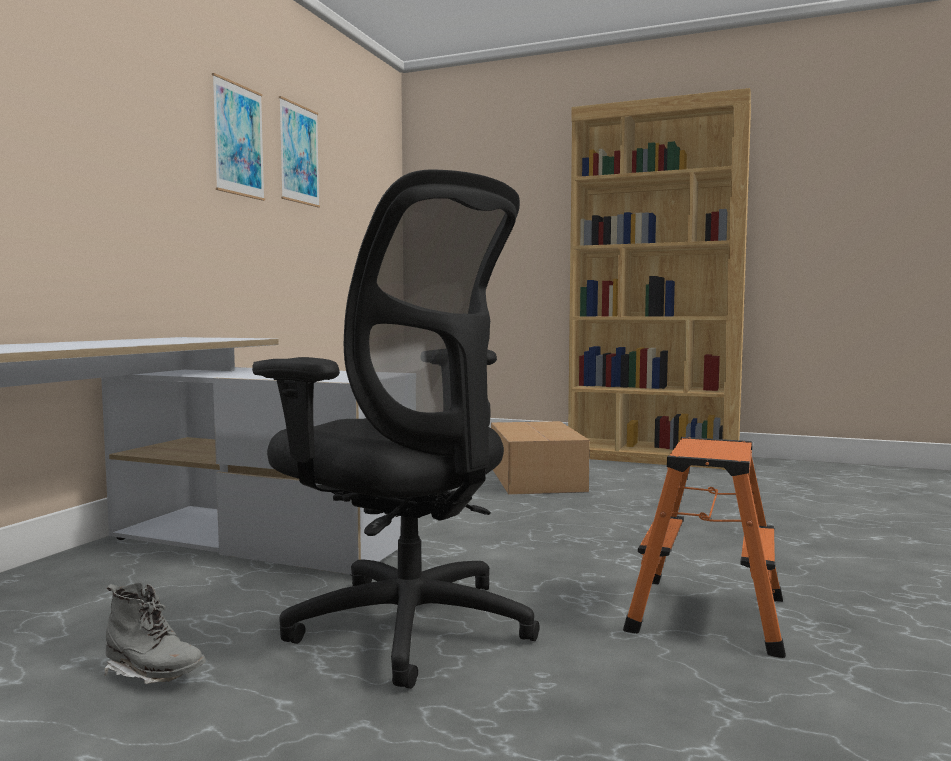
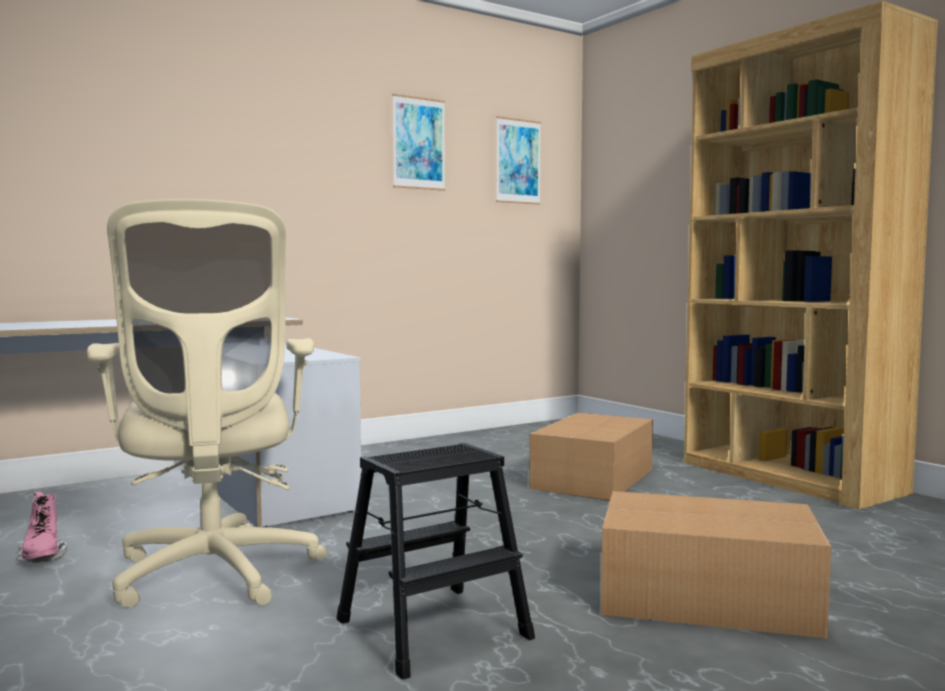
camera: 35 degrees right, 0 degrees up
grey boot [104,583,206,684] -> pink boot [17,492,67,563]
picture [212,73,265,201] -> picture moved to [496,116,541,205]
black office chair [252,170,540,689] -> beige office chair [87,199,327,608]
orange step ladder [623,437,786,658] -> black step ladder [336,443,535,679]
none -> cardboard box [601,491,831,639]

